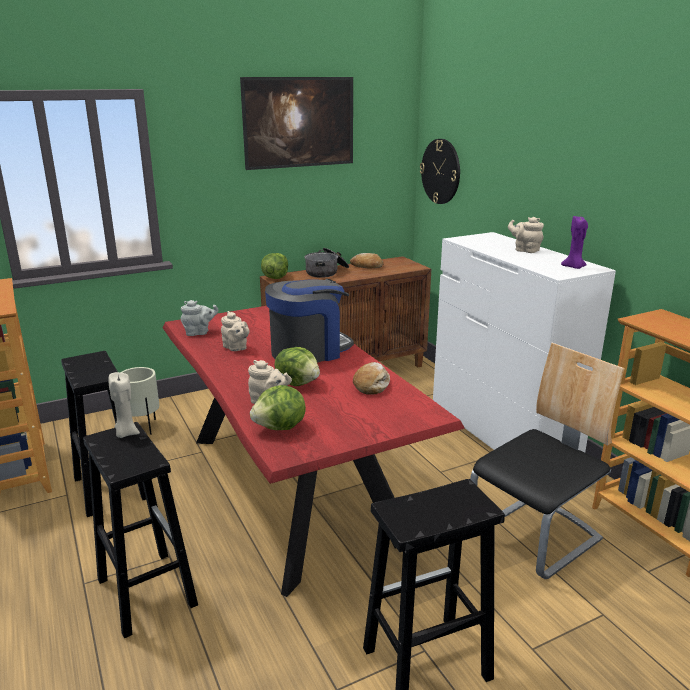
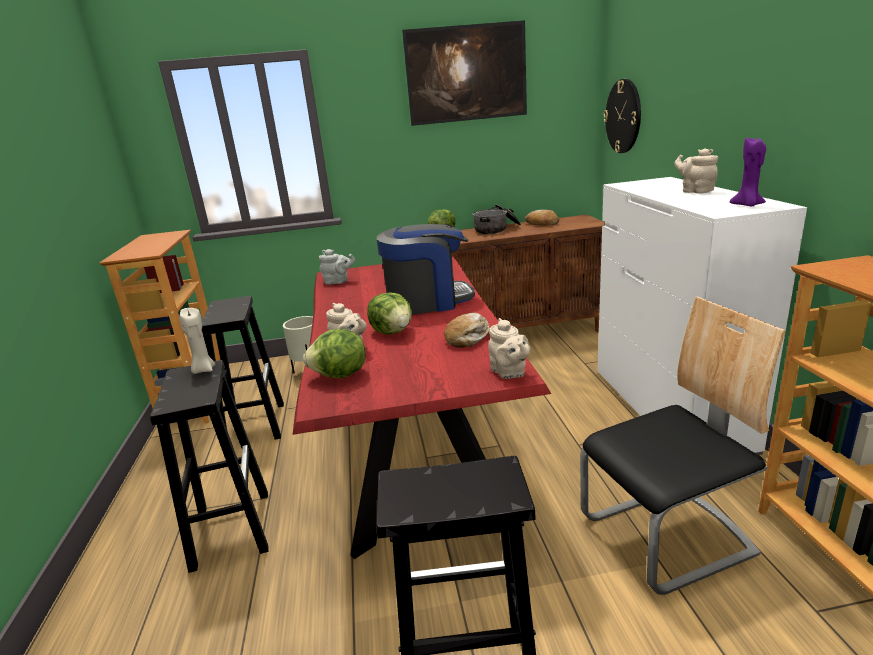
camera: 20 degrees right, 0 degrees up
beige teapot [221,311,250,351] -> beige teapot moved to [488,318,530,379]

